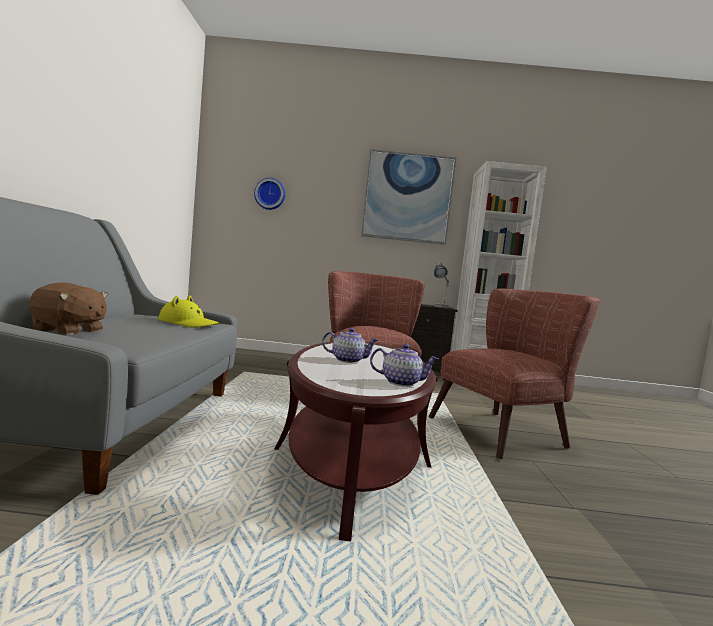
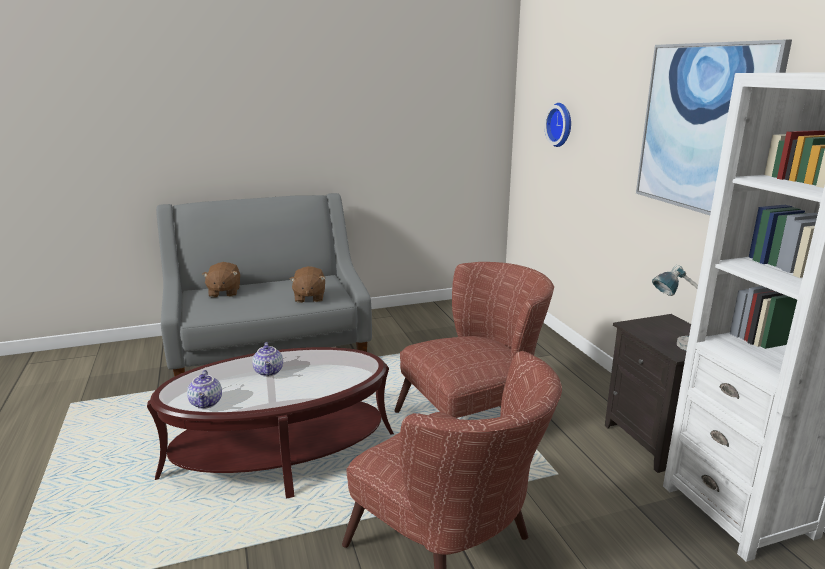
camera: 70 degrees right, 15 degrees up
yellow hat [158,295,219,328] -> brown plush toy [290,266,325,303]

